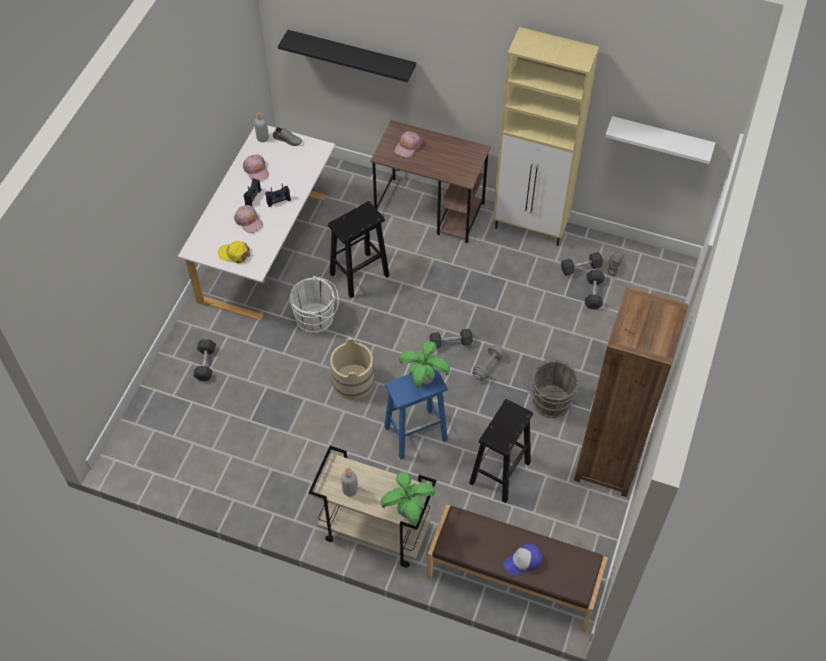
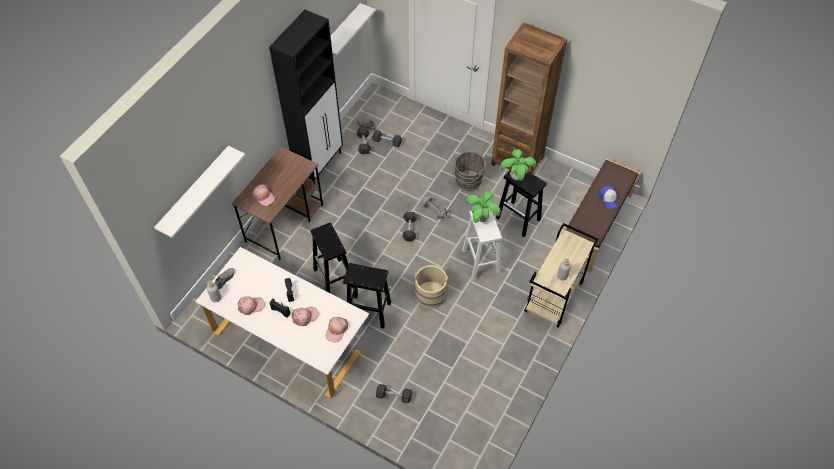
camera: 80 degrees left, 0 degrees up
yellow cap [218,241,250,263] -> pink cap [326,317,348,342]
black shelf [278,30,416,82] -> white shelf [154,146,246,238]
white bucket [290,276,339,333] -> black stool [343,263,391,329]
potted plant [381,472,435,525] -> potted plant moved to [500,149,536,181]
blue stool [384,366,448,459] -> white stool [462,209,502,280]
beige cabinet [493,27,599,246] -> black cabinet [269,10,343,183]

